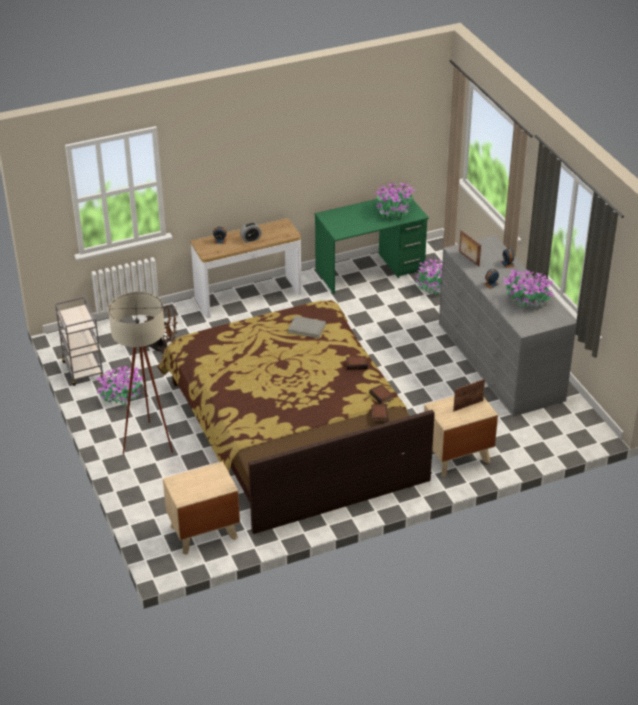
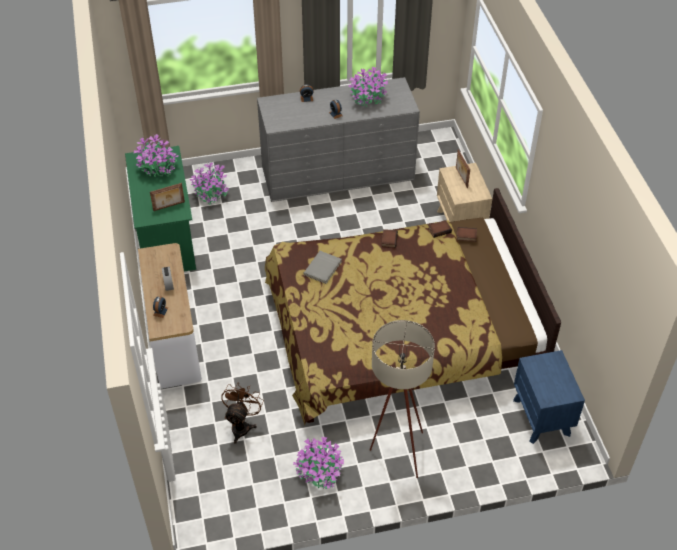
camera: 80 degrees left, 10 degrees up
grey cart [55,297,104,386] -> none
beige nightstand [163,461,240,555] -> blue nightstand [513,350,585,444]
picture frame [459,230,481,267] -> picture frame moved to [150,183,185,211]

